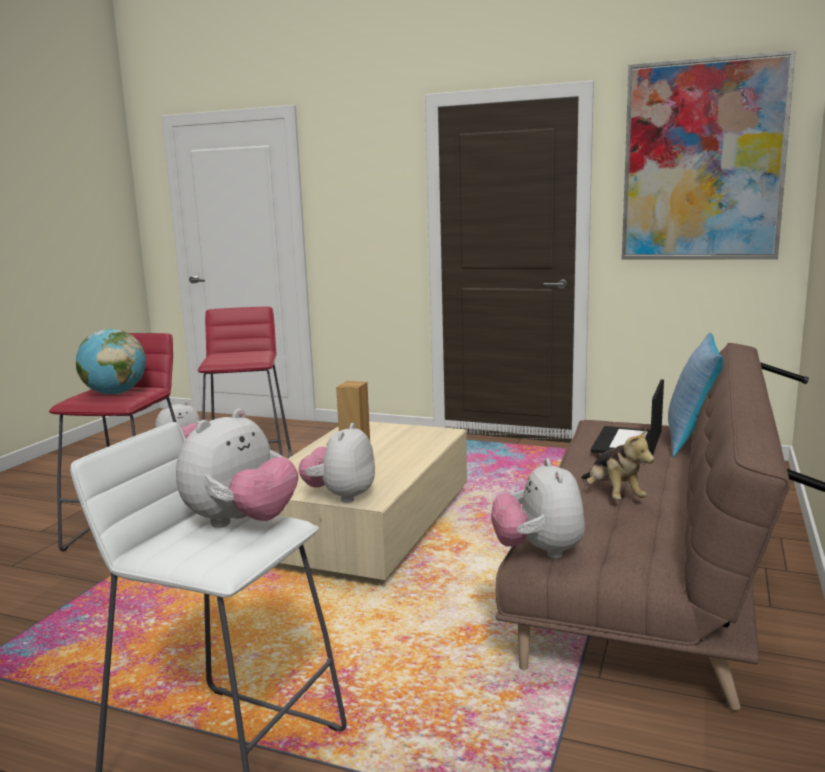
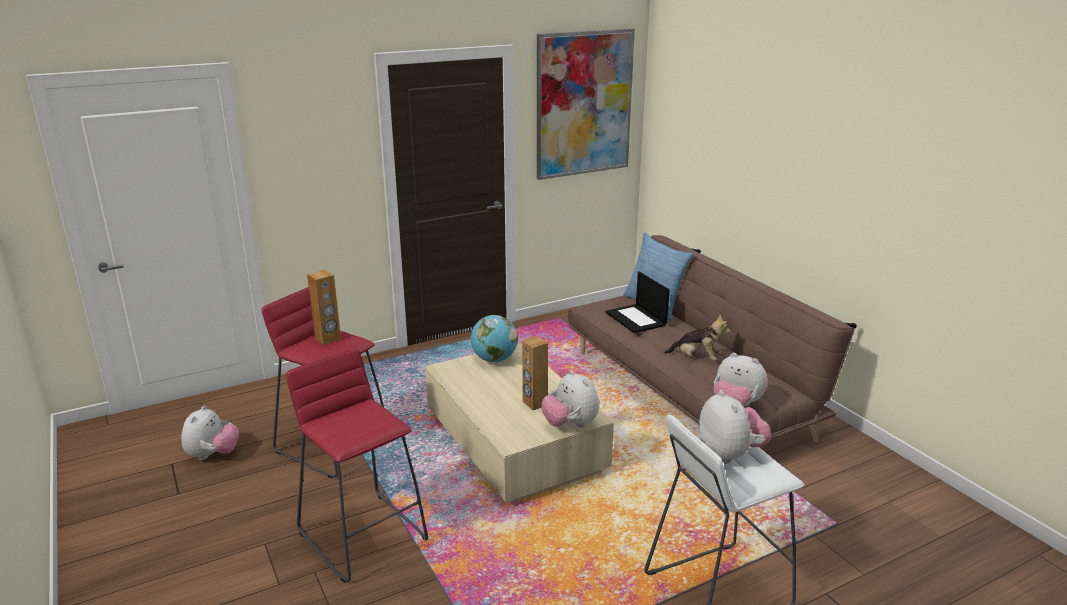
camera: 50 degrees left, 10 degrees up
globe [76,329,146,395] -> globe moved to [470,315,518,362]
none -> brown speaker [307,270,341,345]

